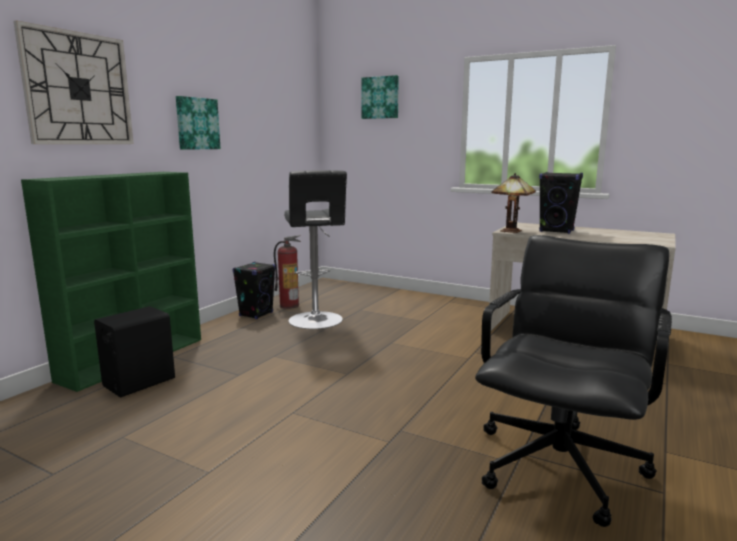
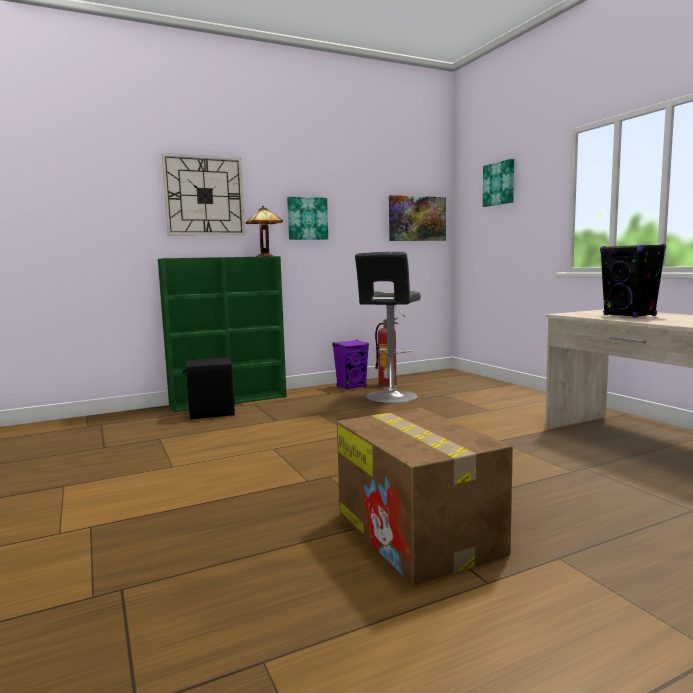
camera: 35 degrees right, 5 degrees down
black speaker [232,262,276,319] -> purple speaker [332,340,369,390]
black office chair [475,235,672,527] -> cardboard box [337,408,513,586]
table lamp [491,173,536,233] -> table lamp moved to [246,206,283,257]
none -> picture [389,195,446,241]

